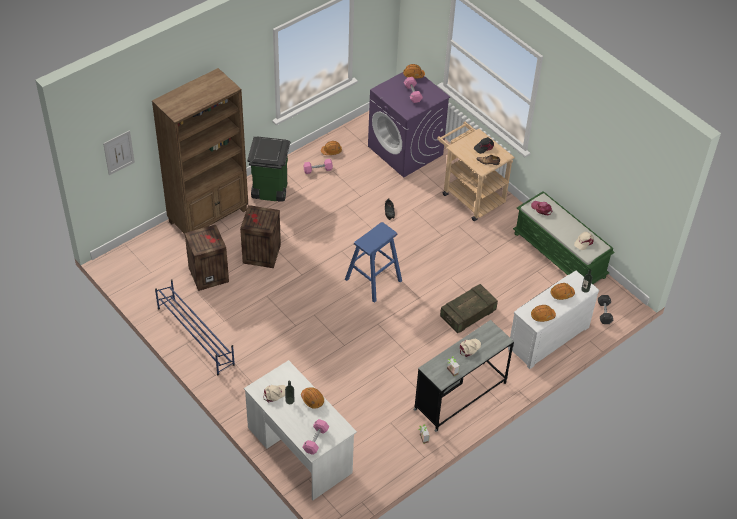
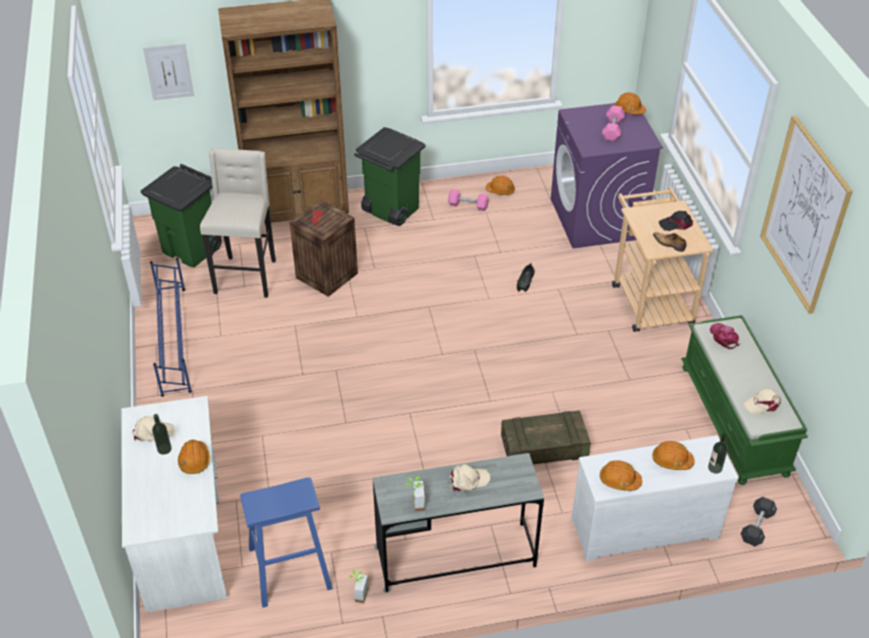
camera: 30 degrees right, 5 degrees down
crate [185,225,229,291] -> beige stool [200,148,276,298]
pink dumbbell [303,419,329,455] -> none
blue stool [345,222,402,303] -> blue stool moved to [240,477,333,608]
none -> green trash can [140,164,222,268]
none -> picture [760,116,853,314]

